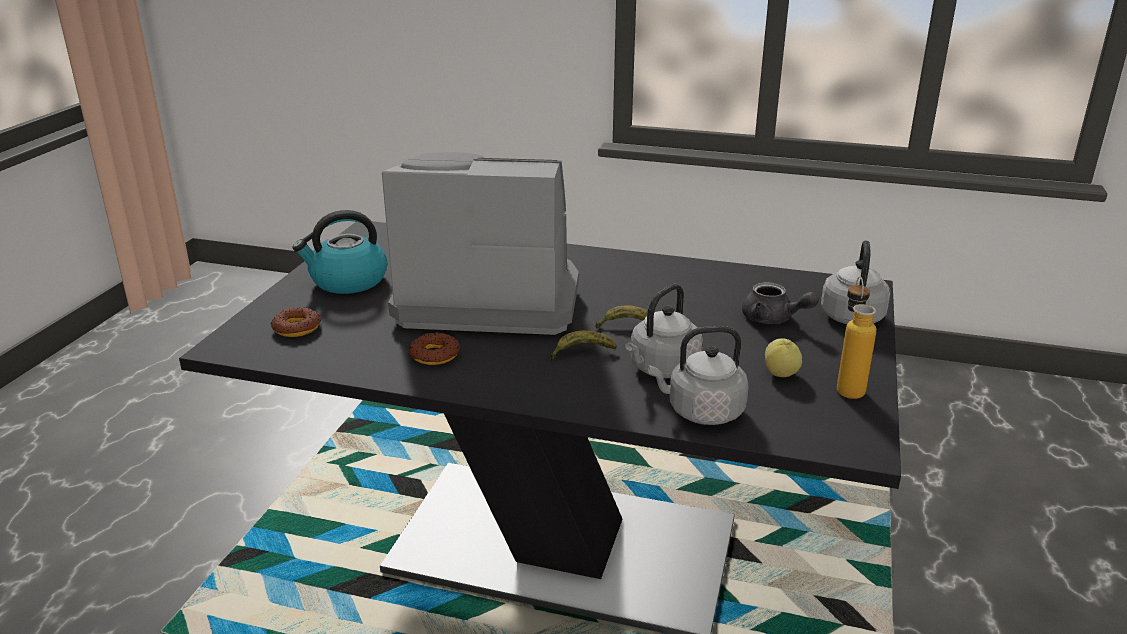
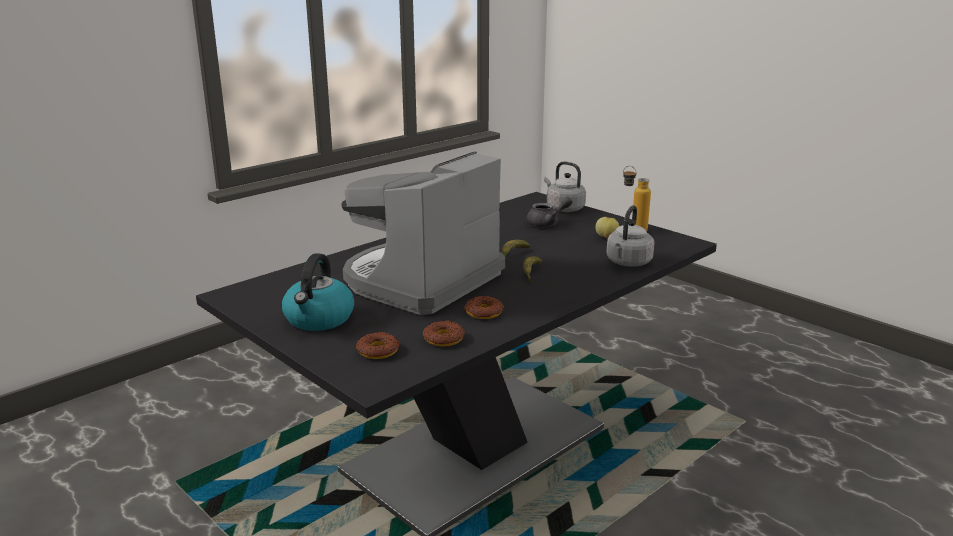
camera: 60 degrees left, 5 degrees down
grey kettle [625,284,703,378] -> none
none -> donut [422,320,465,347]

